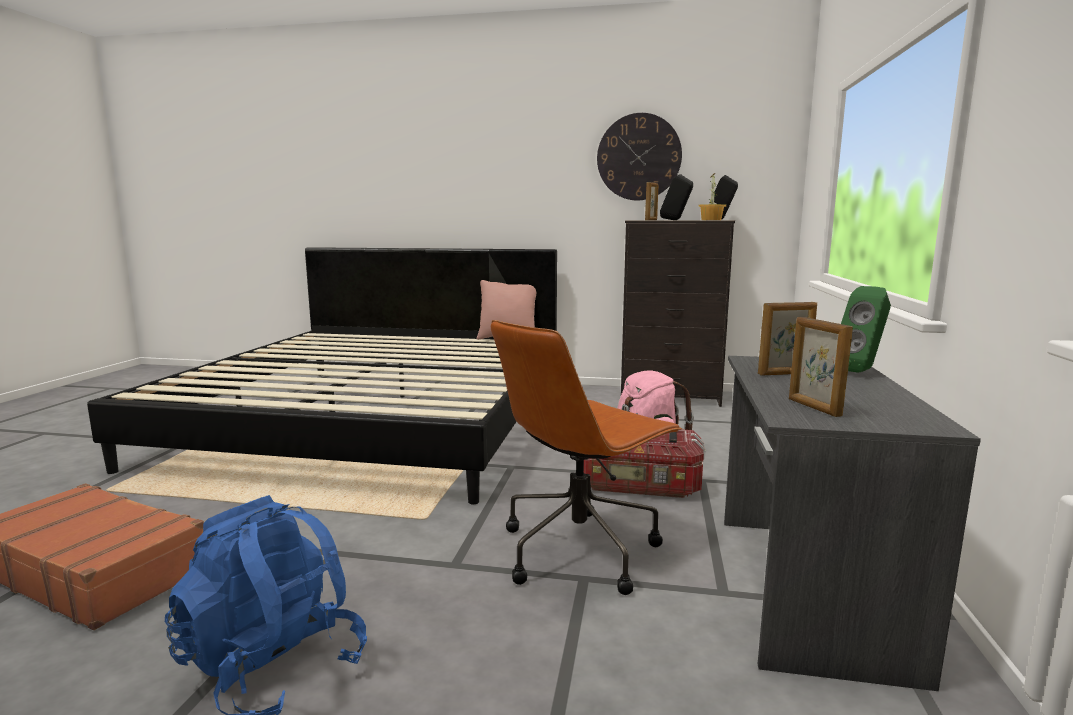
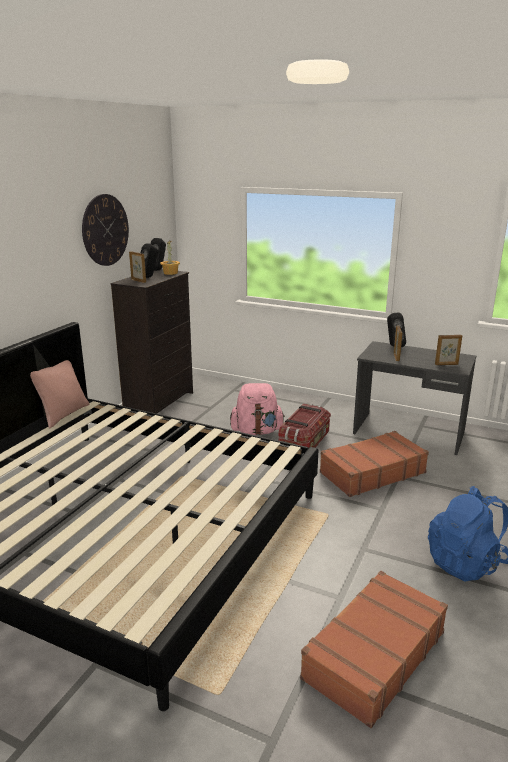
camera: 75 degrees left, 10 degrees up
brown office chair [491,320,682,595] -> brown suitcase [320,431,429,497]
green speaker [841,286,891,373] -> black speaker [387,313,406,347]

